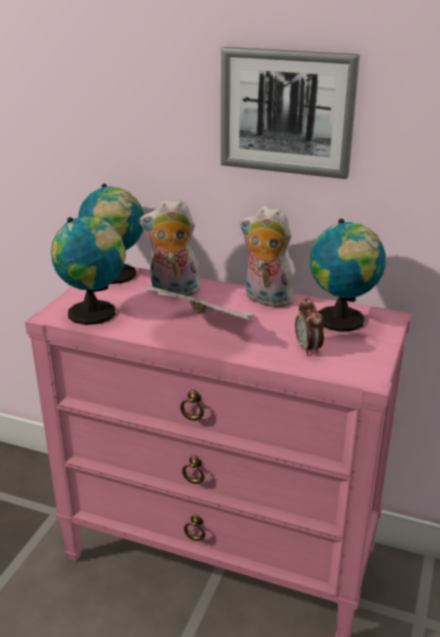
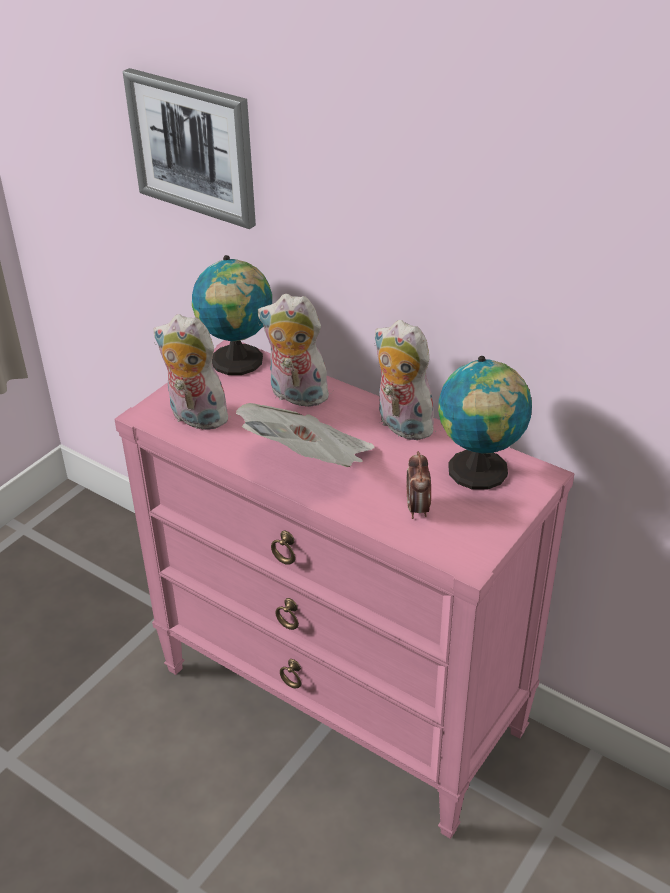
camera: 15 degrees right, 10 degrees up
globe [51,217,126,325] -> plush toy [153,314,233,432]
picture [221,47,360,179] -> picture moved to [123,68,256,229]

